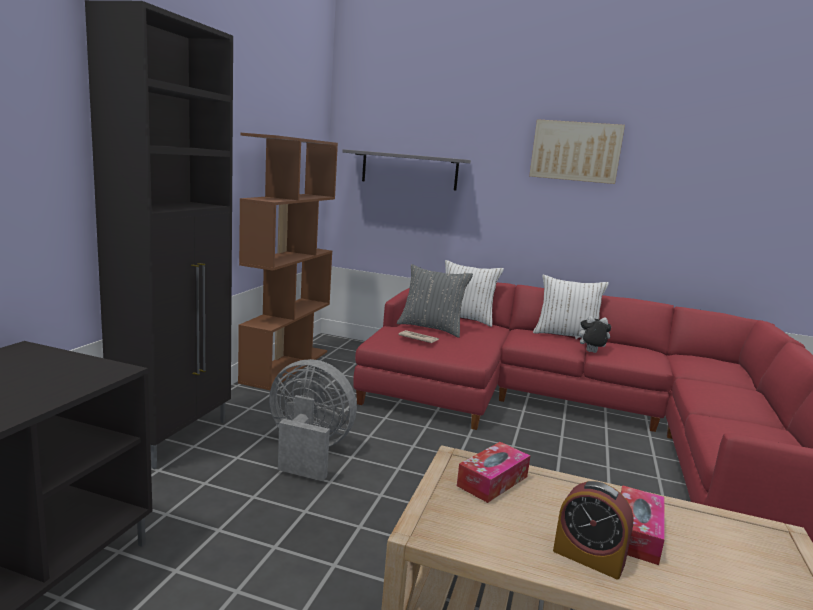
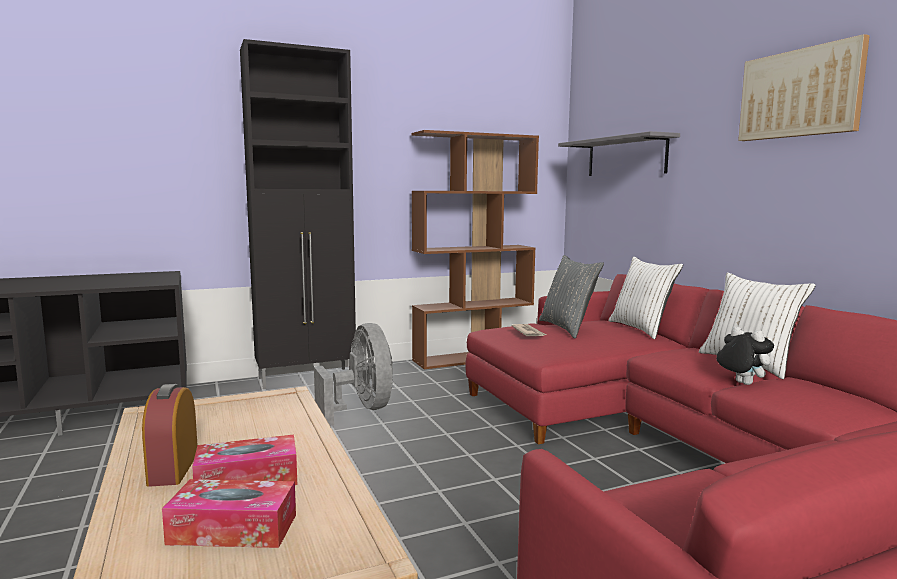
camera: 50 degrees right, 5 degrees down
tissue box [457,442,530,503] -> tissue box moved to [162,479,296,548]

